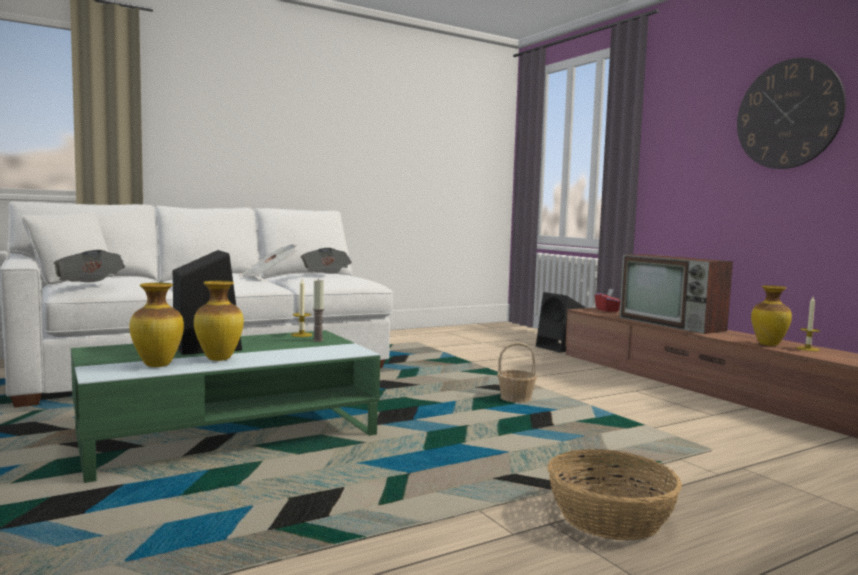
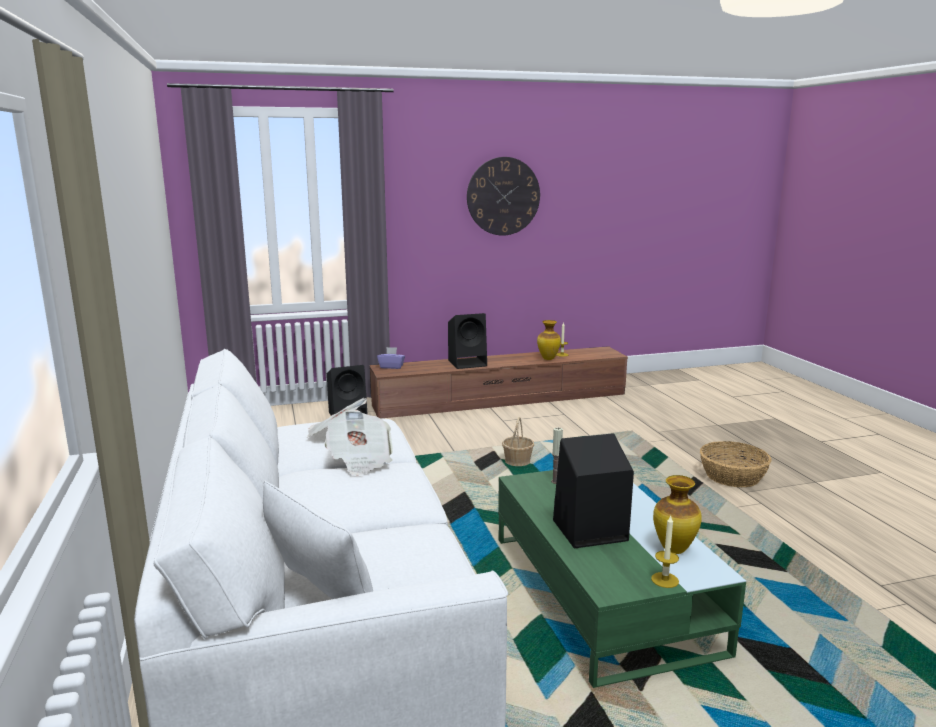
camera: 75 degrees left, 10 degrees up
newspaper [54,250,125,283] -> none
vase [194,281,244,361] -> none
candle [291,279,312,337] -> candle moved to [651,516,679,588]
red tissue box [595,289,620,312] -> purple tissue box [377,347,405,369]
television [619,254,733,334] -> black speaker [448,313,487,369]

